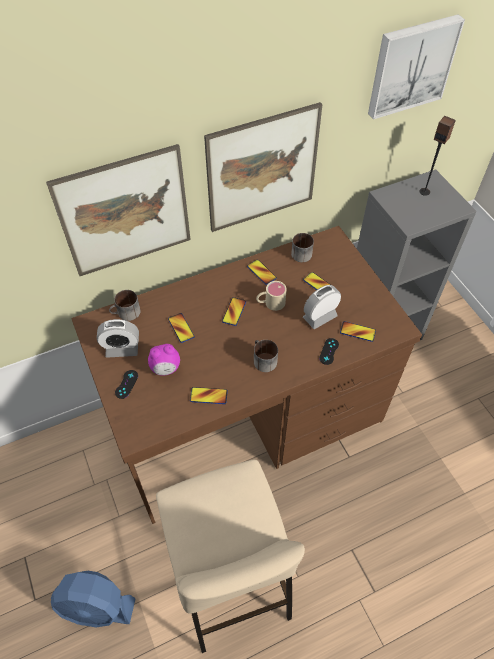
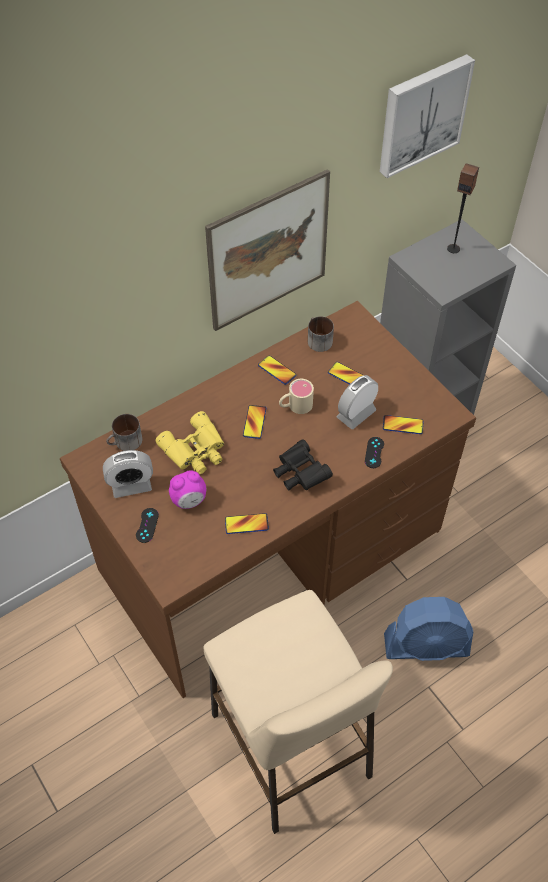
camera: 10 degrees left, 0 degrees up
picture [46,144,191,276] -> none
blue fan [51,571,136,627] -> blue fan moved to [384,597,473,661]
phone [168,313,195,343] -> yellow binoculars [155,411,224,474]
mug [254,340,278,372] -> black binoculars [273,439,333,490]

